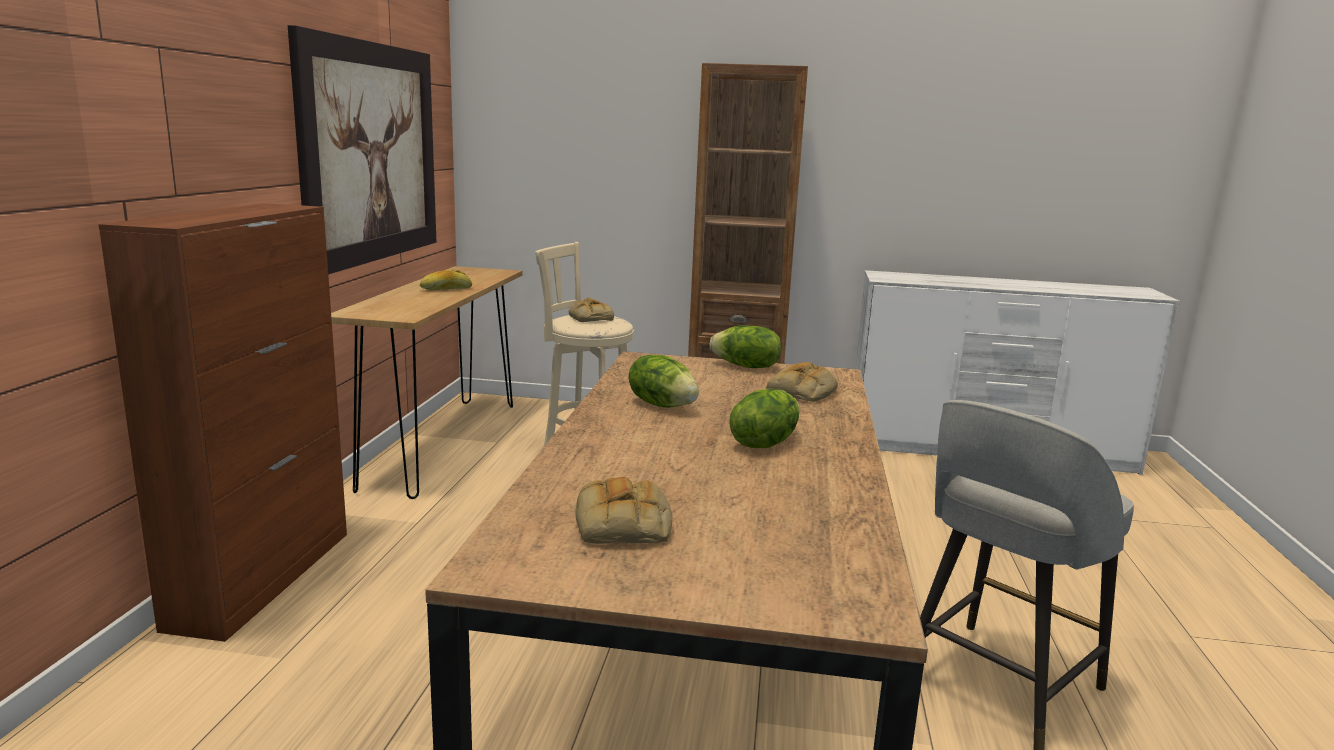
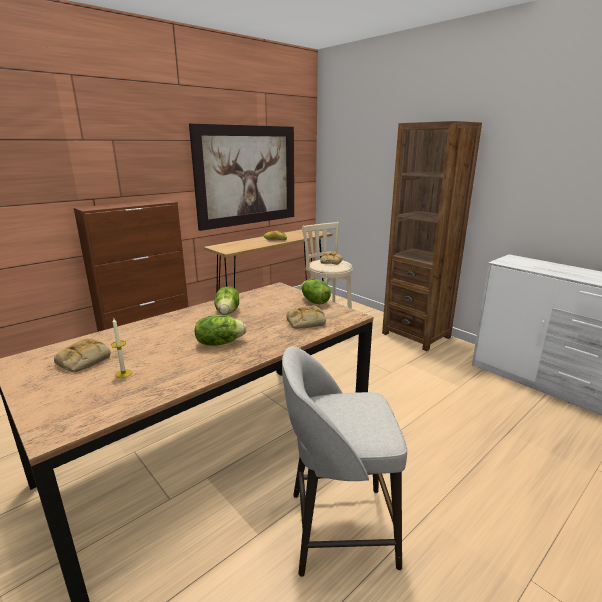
camera: 40 degrees right, 5 degrees up
none -> candle [111,318,133,378]

